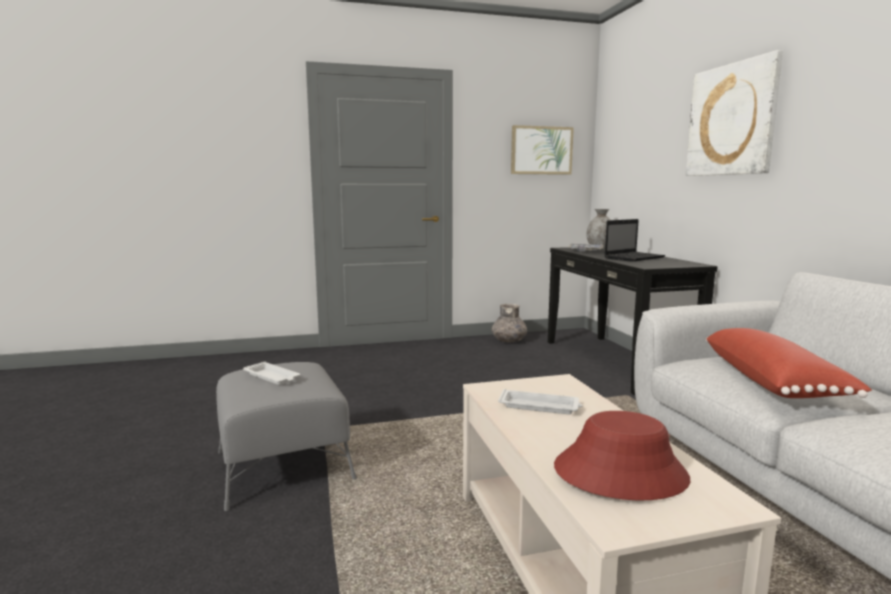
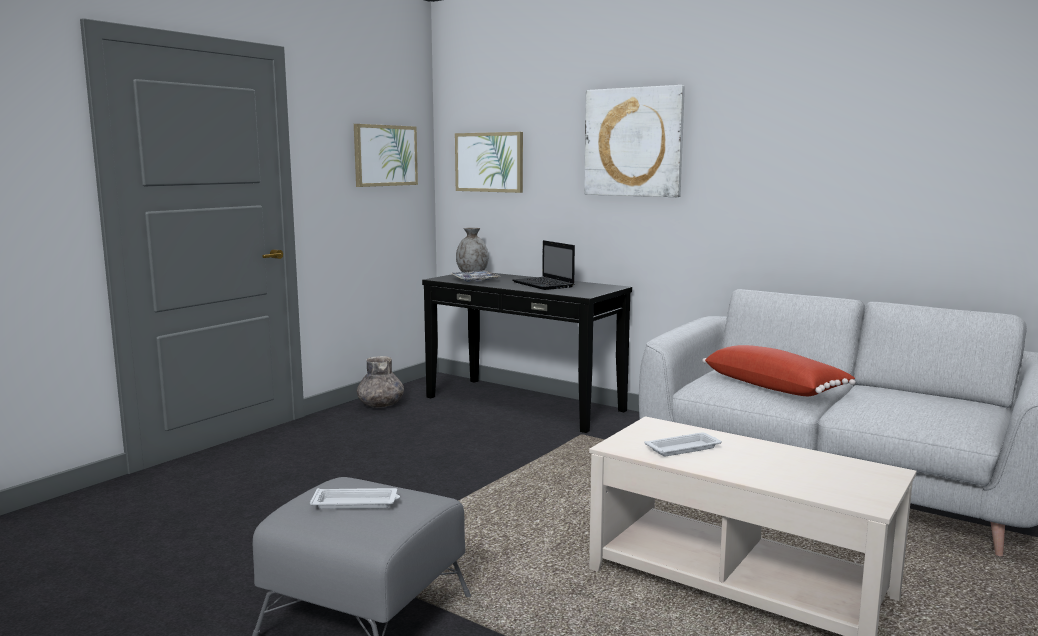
camera: 40 degrees left, 0 degrees up
red hat [554,411,690,500] -> none
laptop [605,219,665,262] -> laptop turned 135 degrees clockwise [512,240,575,290]
none -> picture [455,132,523,193]

